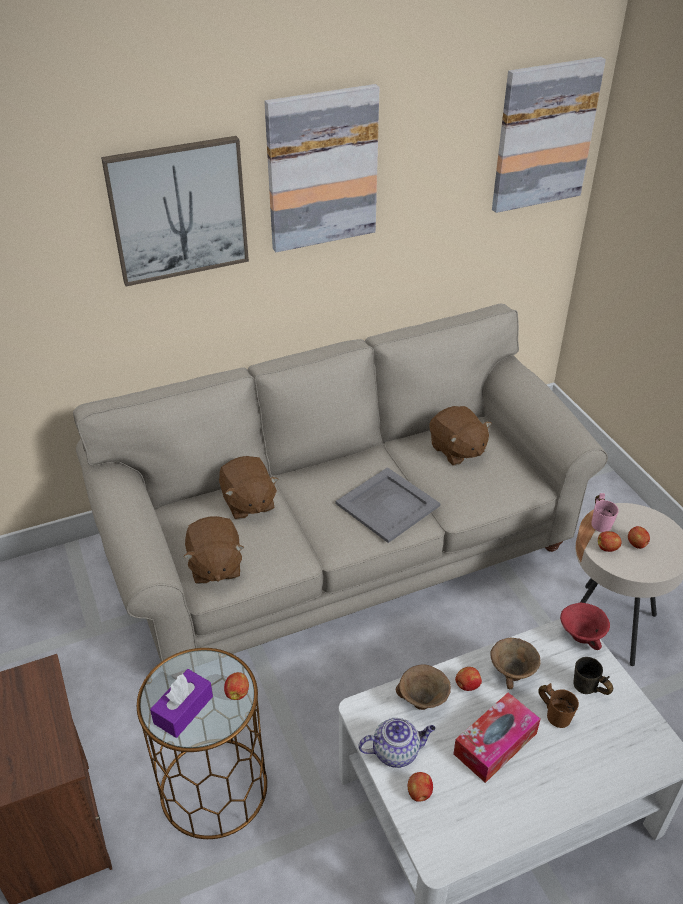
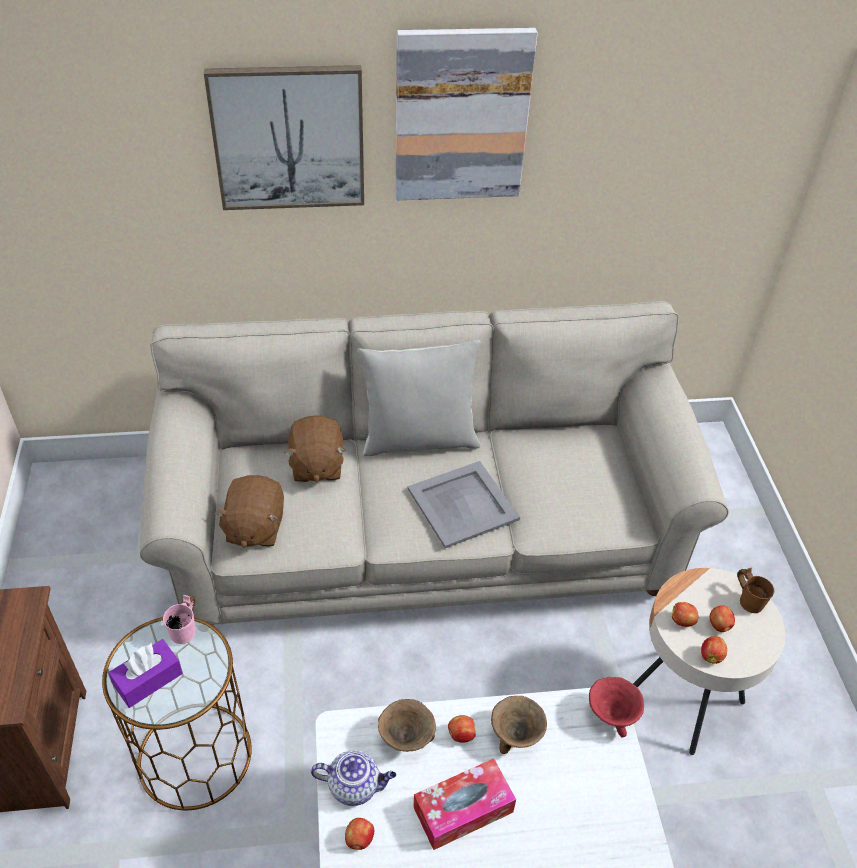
camera: 15 degrees right, 5 degrees up
apple [224,672,249,700] -> apple moved to [701,636,727,664]
brown plush toy [429,406,492,465] -> none
picture [492,57,606,213] -> none
brown mug [538,683,579,728] -> brown mug moved to [737,568,774,613]
grey mug [573,657,613,695] -> none
pink mug [591,493,619,532] -> pink mug moved to [163,595,195,644]
none -> grey pillow [357,340,480,456]

